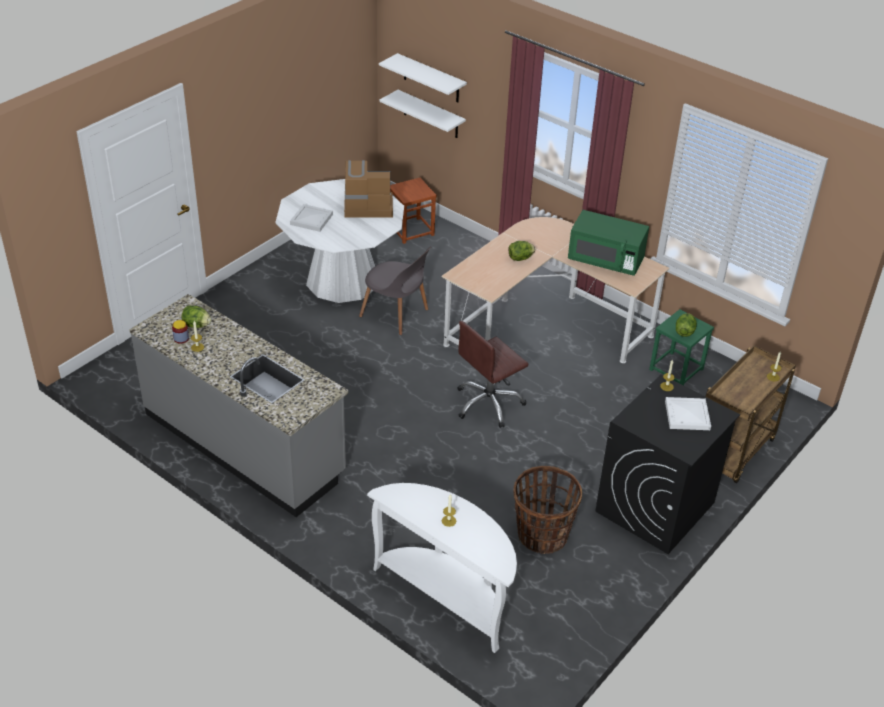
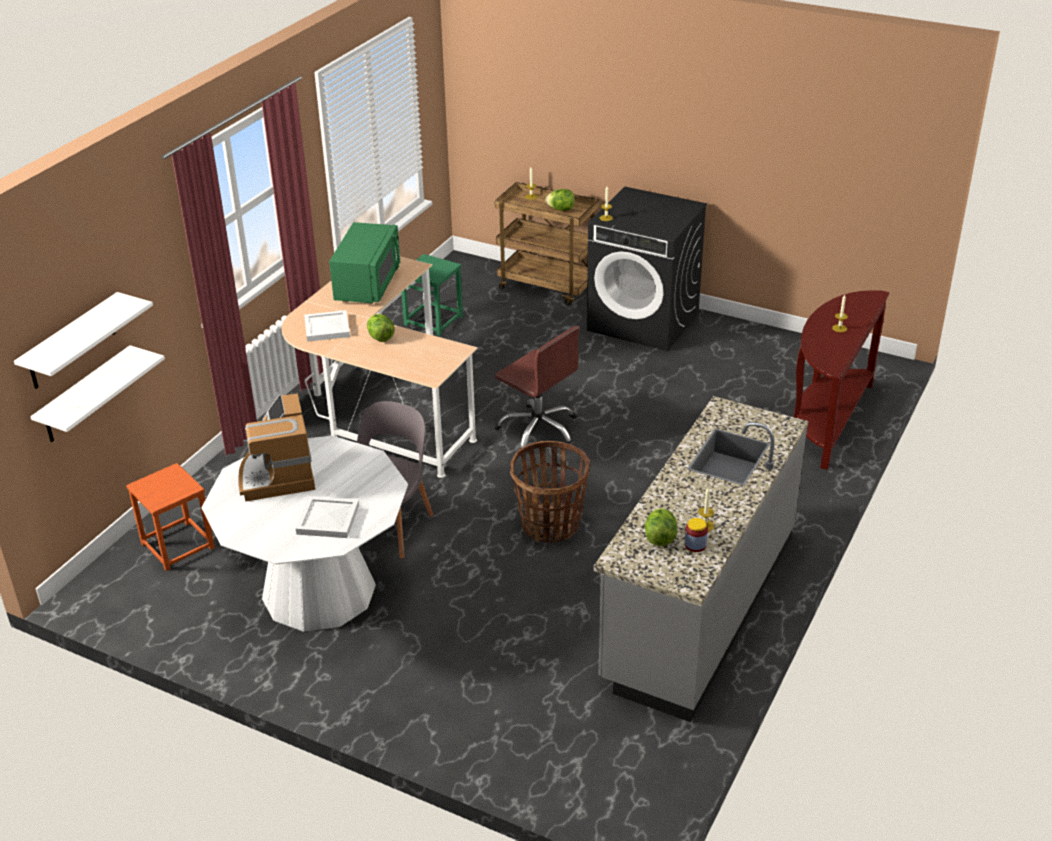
camera: 100 degrees left, 5 degrees down
white console table [367,483,517,653] -> brown console table [793,290,889,470]
basket [514,466,582,554] -> basket moved to [510,441,590,543]
white tray [665,397,711,430] -> white tray moved to [304,310,350,342]
lettuce [676,313,697,337] -> lettuce moved to [545,189,575,211]

